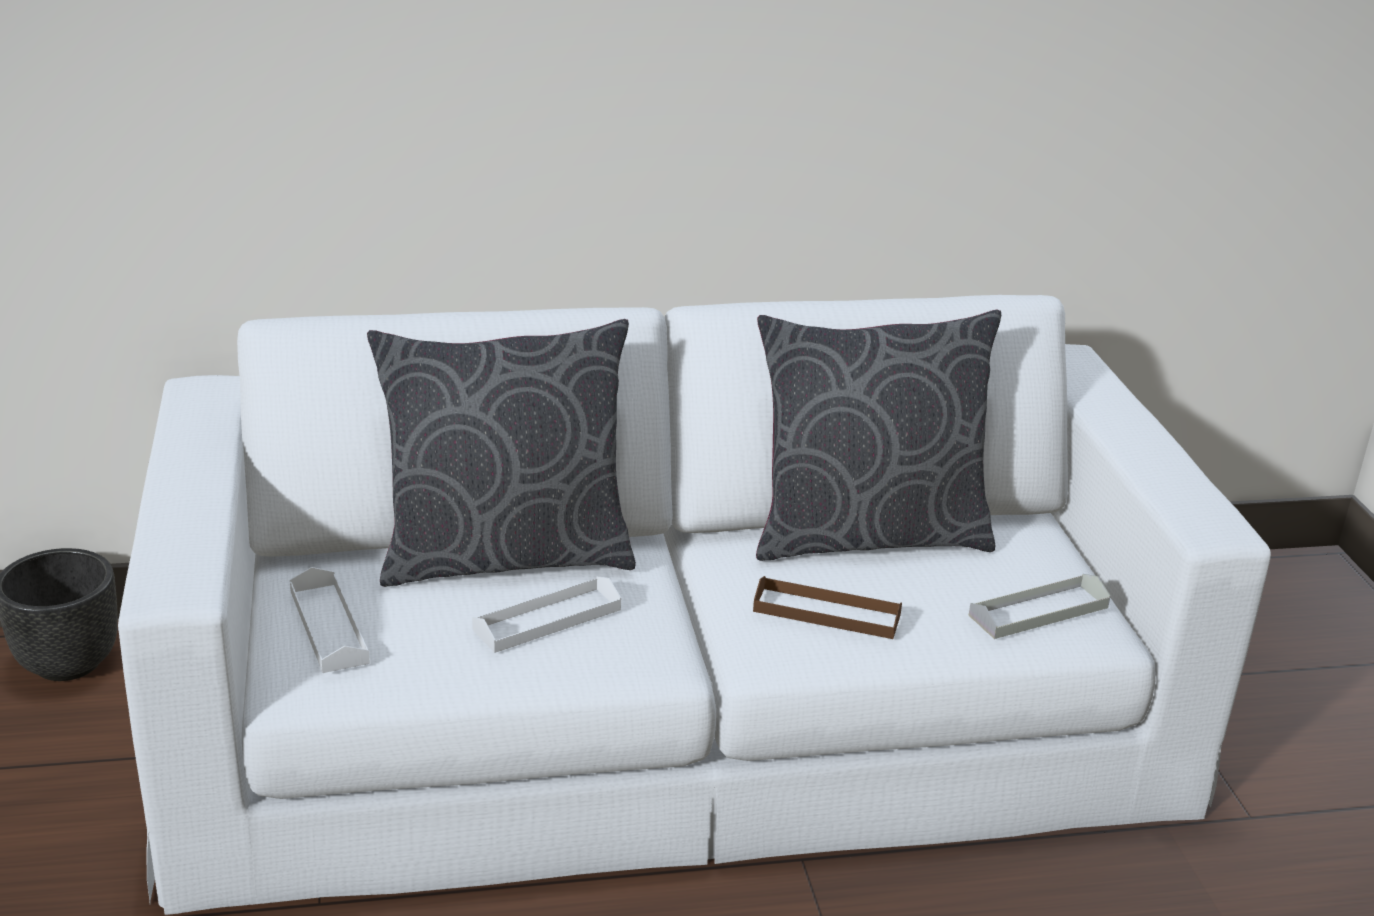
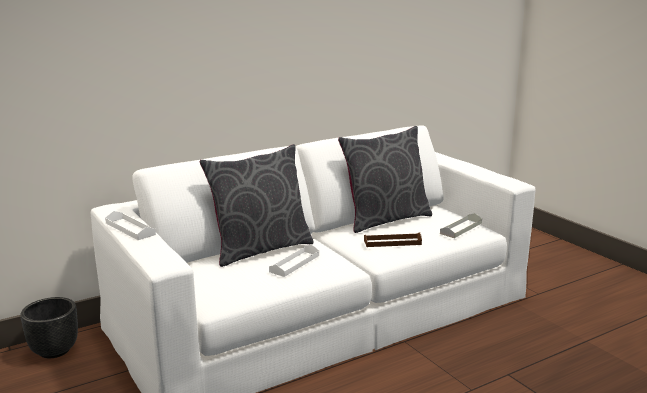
camera: 20 degrees left, 10 degrees down
white tray [290,567,370,673] -> white tray moved to [105,211,156,240]

